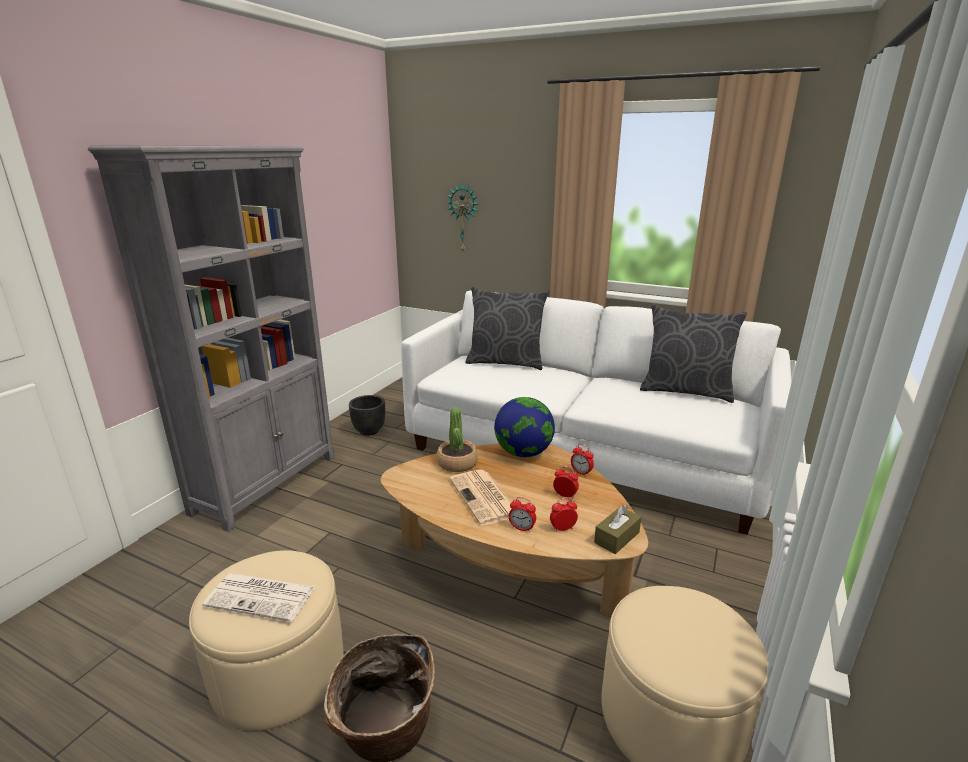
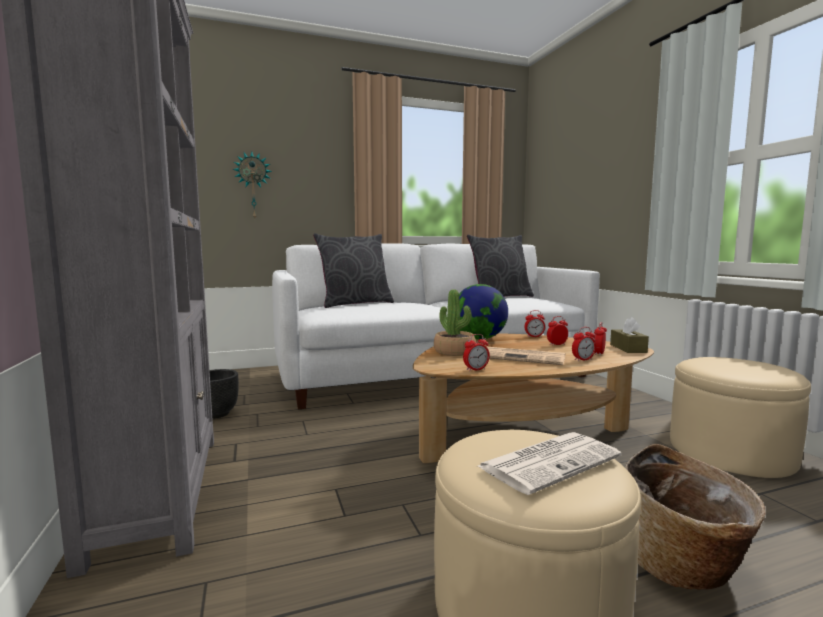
camera: 45 degrees left, 15 degrees down
none -> alarm clock [463,334,490,371]

